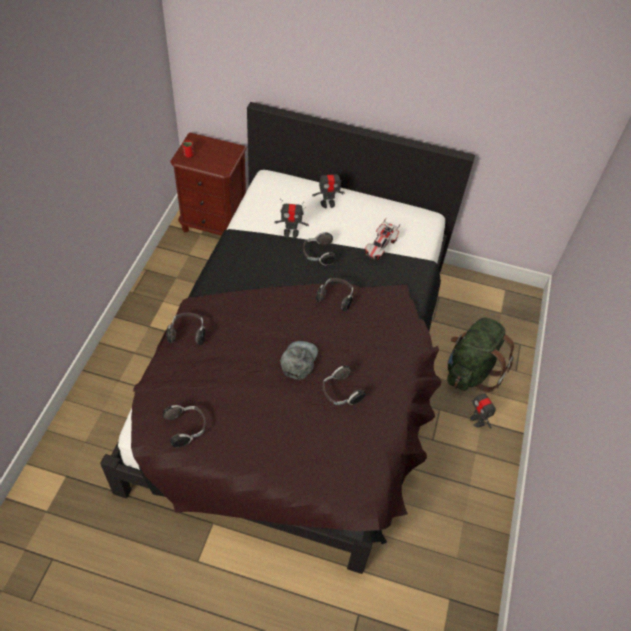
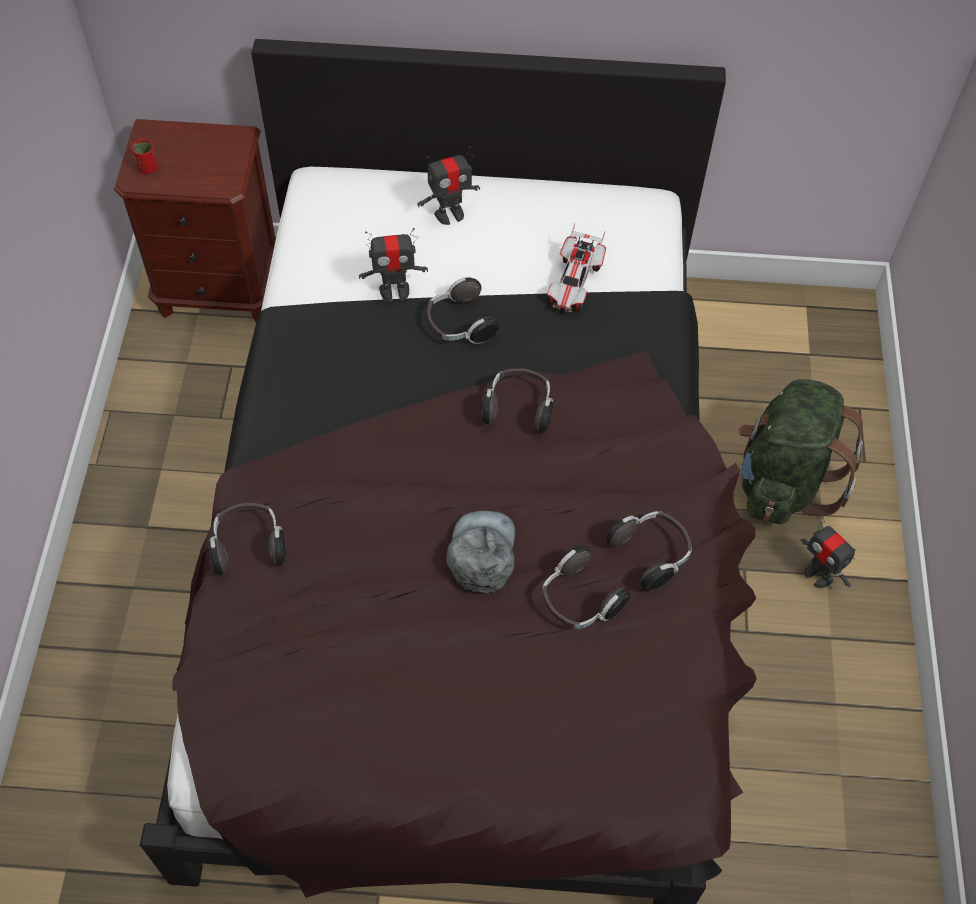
camera: 10 degrees left, 5 degrees up
headphones [163,405,206,447] -> headphones moved to [606,511,692,591]

